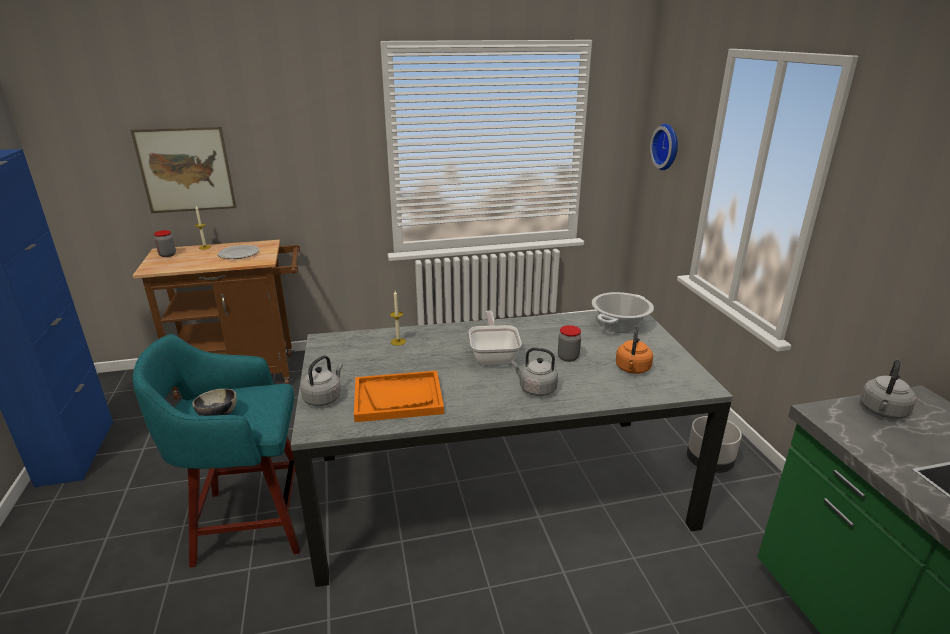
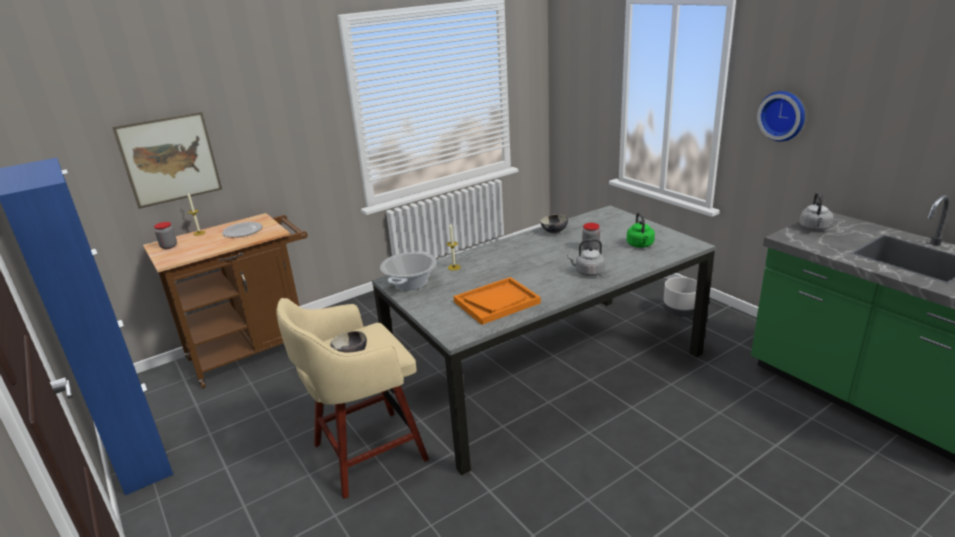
camera: 20 degrees left, 0 degrees up
turquoise stool [133,334,300,567] -> beige stool [276,298,429,499]
grey kettle [300,355,343,406] -> none
frying pan [469,311,522,365] -> none
cooking pot [592,292,654,333] -> cooking pot moved to [380,251,437,290]
orange kettle [616,326,653,374] -> green kettle [627,212,655,248]
wall clock [650,124,678,170] -> wall clock moved to [757,91,805,142]
none -> bowl [540,214,568,234]

